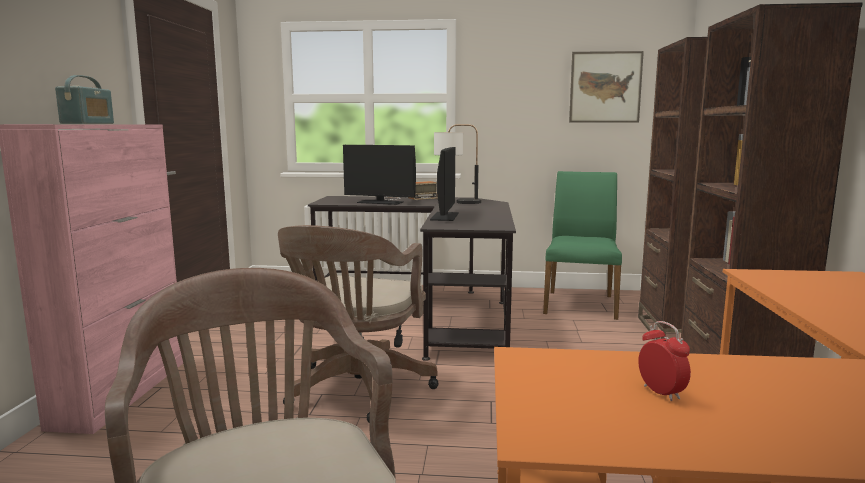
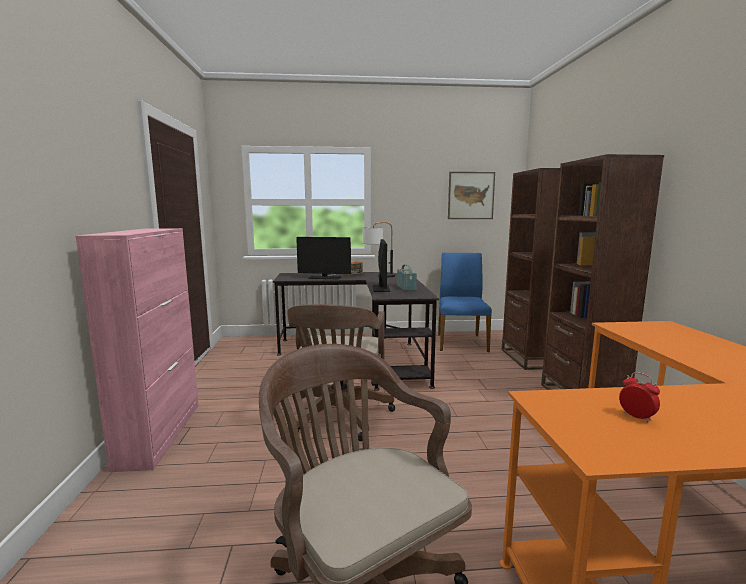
camera: 10 degrees left, 0 degrees up
radio [55,75,114,124] -> radio moved to [397,264,417,291]
green chair [543,171,622,320] -> blue chair [438,253,492,352]

